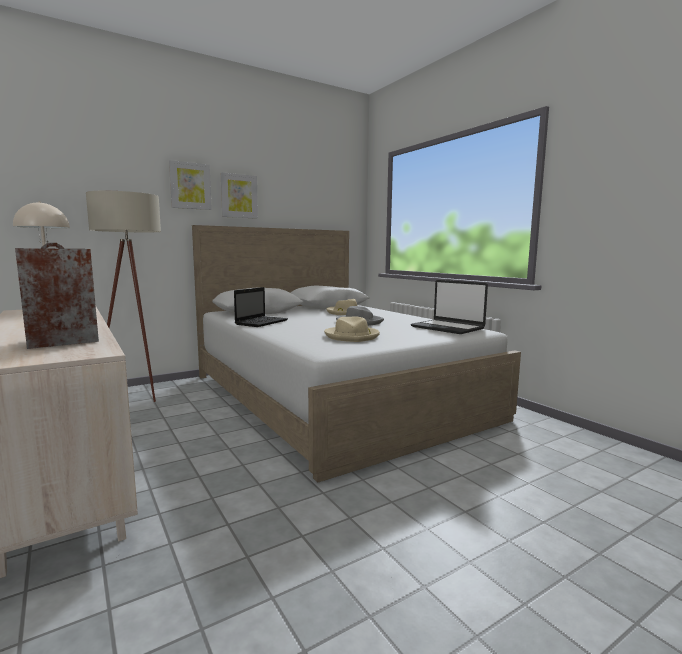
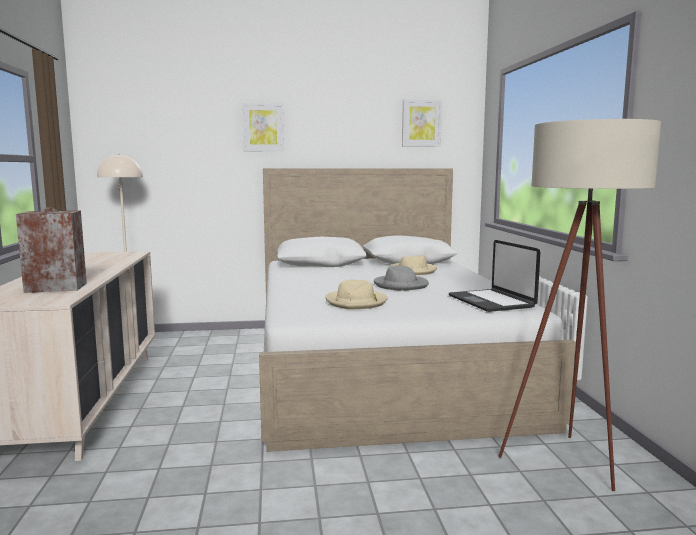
camera: 25 degrees right, 0 degrees up
beige floor lamp [86,191,161,402] -> beige floor lamp moved to [498,119,661,491]
picture [221,172,258,219] -> picture moved to [402,100,442,147]
laptop [234,287,288,327] -> none

